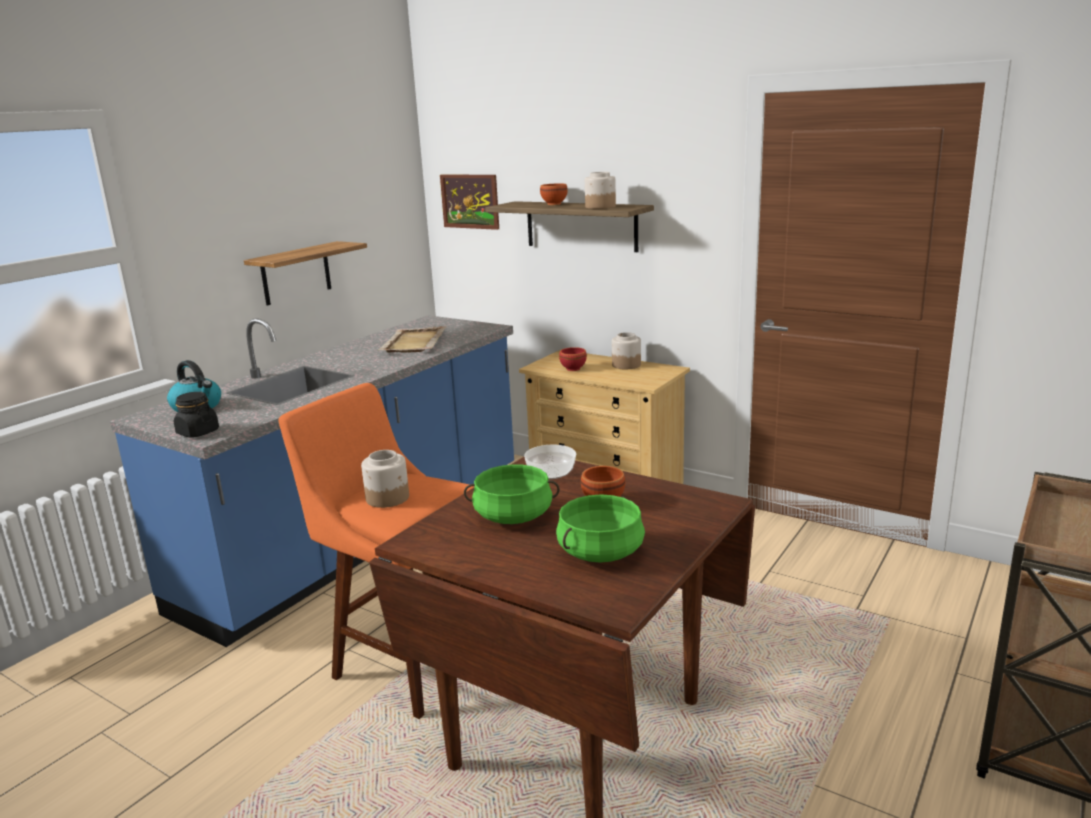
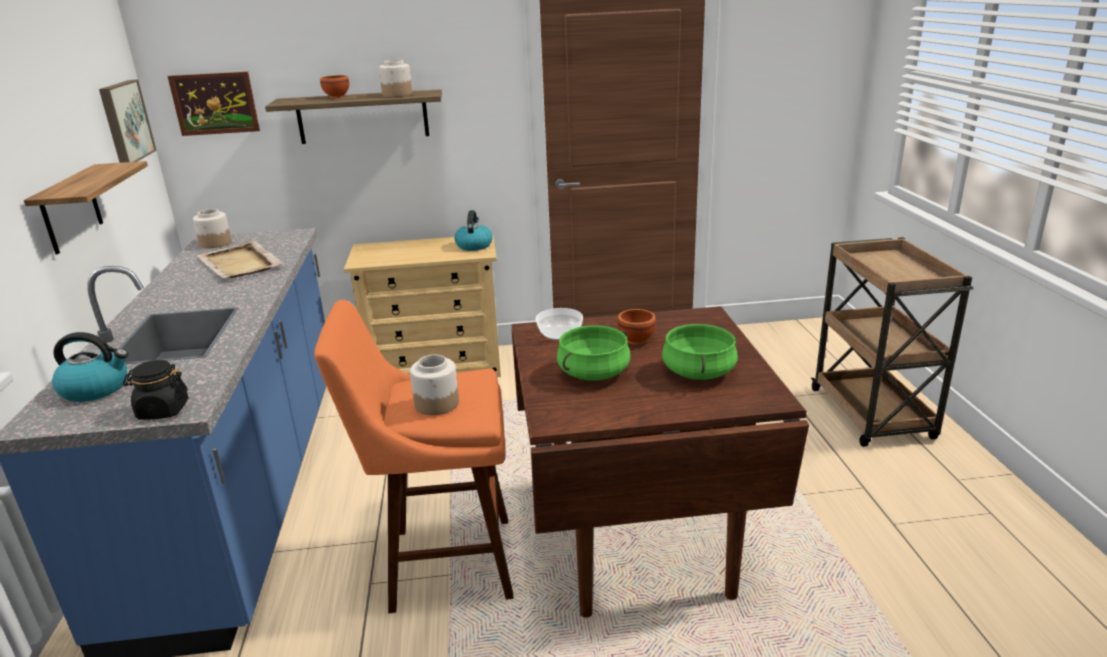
camera: 40 degrees left, 5 degrees up
red bowl [559,347,587,371] -> none
jar [612,332,641,369] -> jar moved to [193,209,232,248]
none -> picture [99,80,157,163]
none -> kettle [455,210,493,251]

